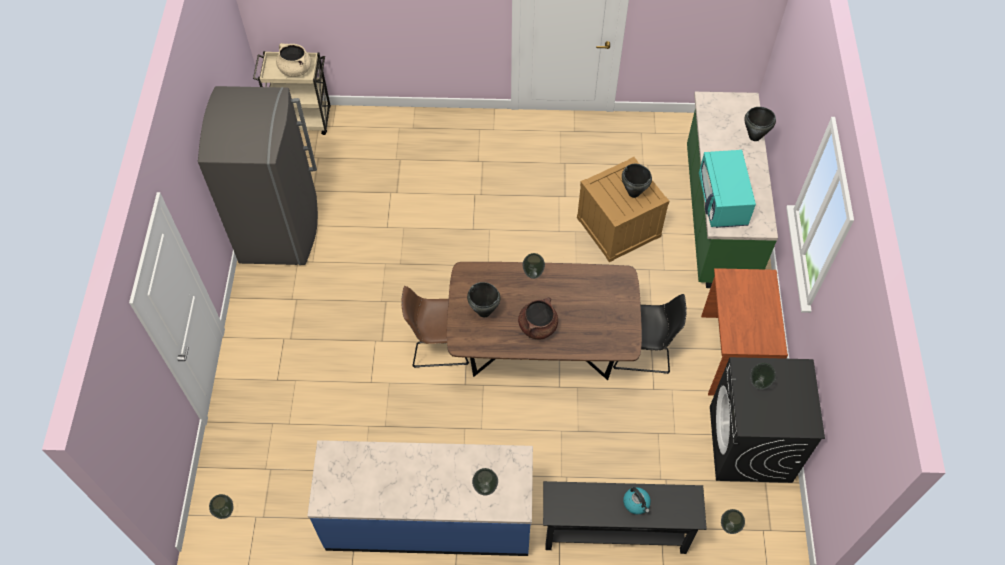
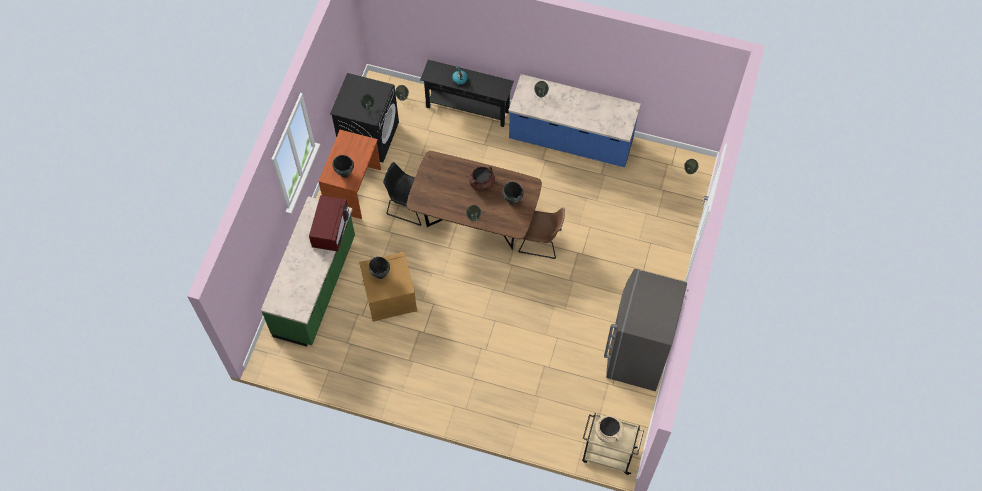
camera: 165 degrees left, 5 degrees up
turquoise microwave [699,150,756,228] -> red microwave [309,195,349,251]
black cooking pot [744,107,776,141] -> black cooking pot moved to [333,155,354,178]

